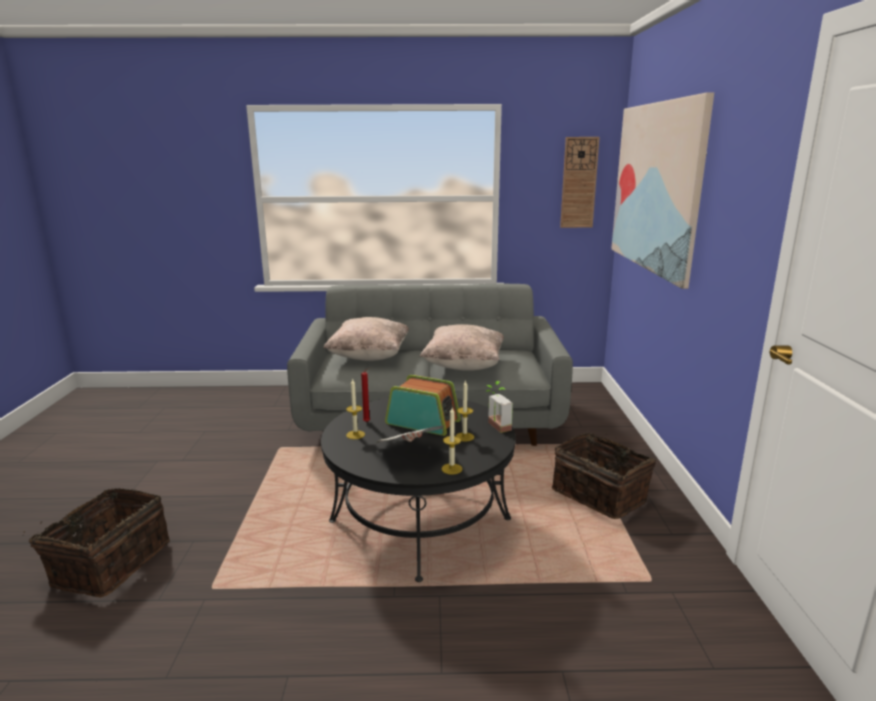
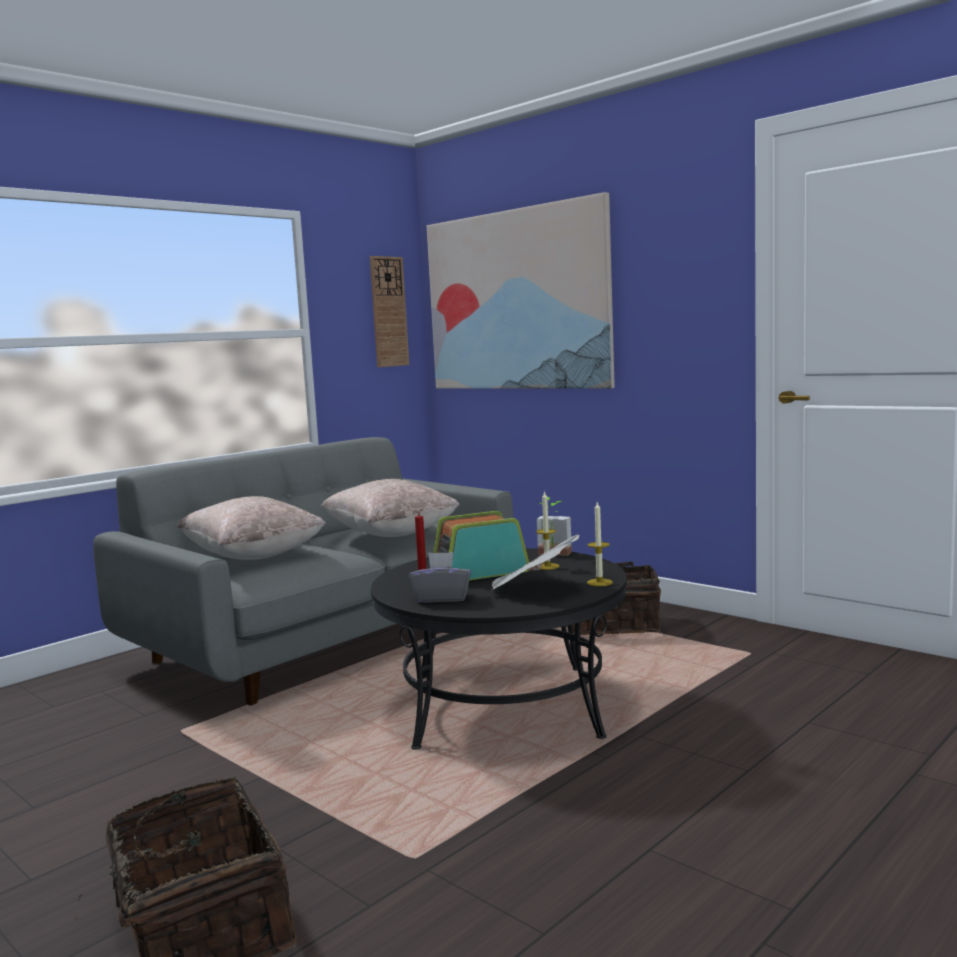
camera: 45 degrees left, 10 degrees down
candle [346,378,365,439] -> grey tissue box [409,552,471,603]

